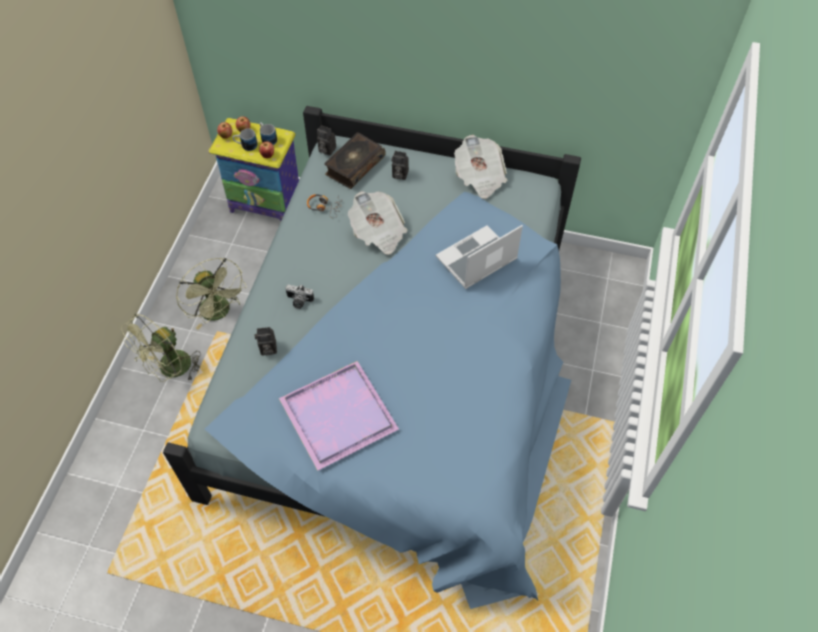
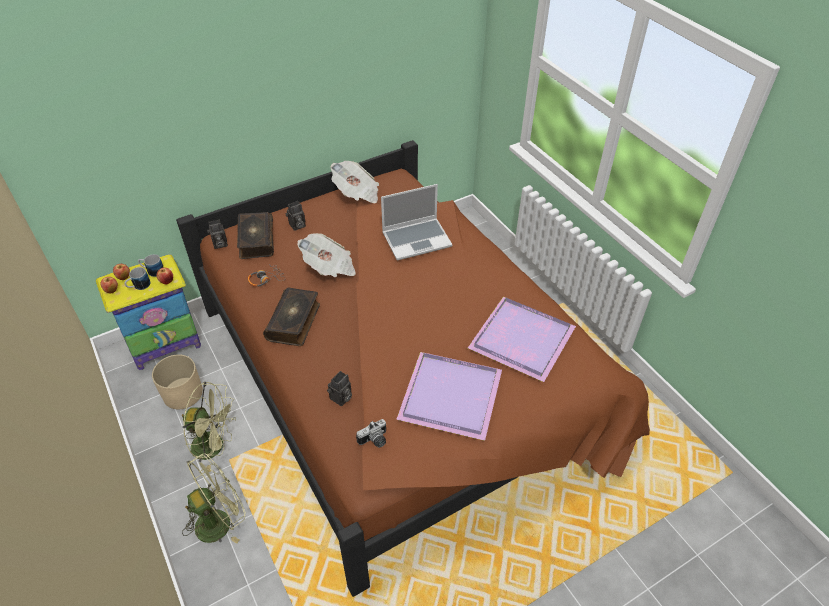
camera: 45 degrees left, 10 degrees down
green fan [121,313,200,382] -> green fan turned 120 degrees counterclockwise [182,454,246,544]
blue bed [163,106,581,609] -> brown bed [176,140,650,597]
camera [285,285,314,309] -> camera moved to [356,419,386,448]
laptop [436,225,523,289] -> laptop turned 120 degrees counterclockwise [381,184,453,260]
none -> beige planter [152,354,203,409]
none -> book [263,287,320,346]
none -> purple tray [468,297,576,382]

